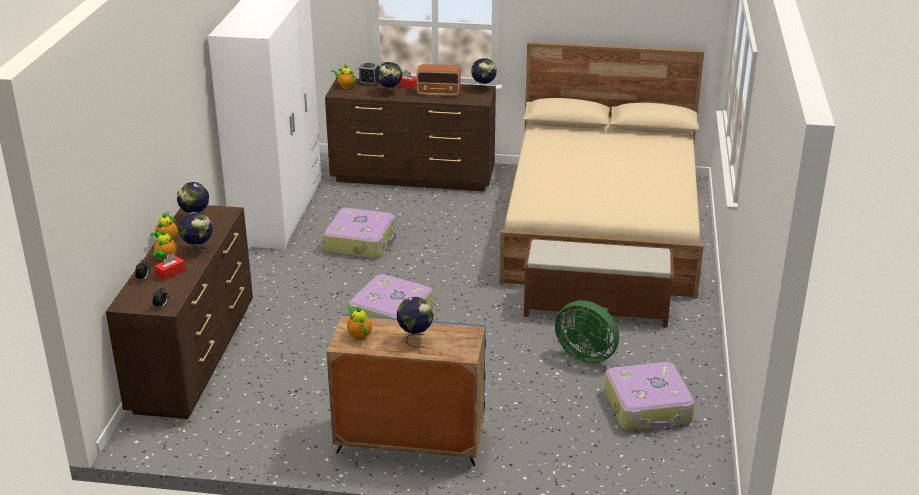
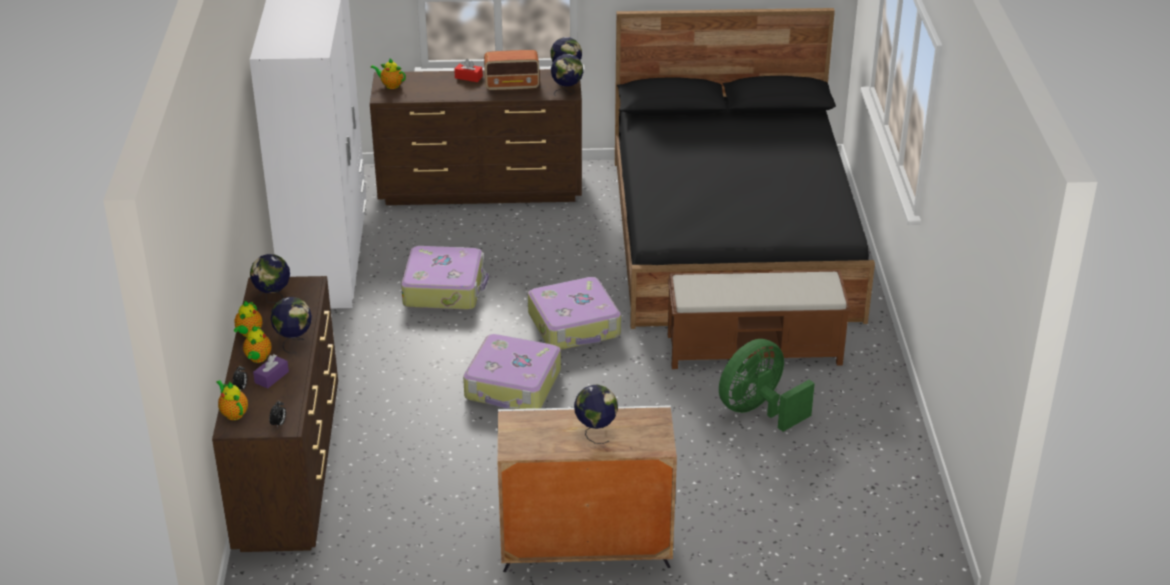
camera: 10 degrees left, 5 degrees up
red tissue box [154,253,185,280] -> purple tissue box [253,354,289,389]
blue cabinet [327,314,486,466] -> white cabinet [498,405,677,572]
teapot [347,306,372,340] -> teapot moved to [216,380,248,420]
alarm clock [358,63,379,86] -> none
globe [377,62,402,95] -> globe moved to [551,54,583,95]
beige bed [499,42,704,299] -> black bed [615,8,875,329]
green fan [555,300,619,363] -> green fan turned 120 degrees clockwise [719,339,815,432]
suitcase [604,362,695,430] -> suitcase moved to [528,277,621,350]

